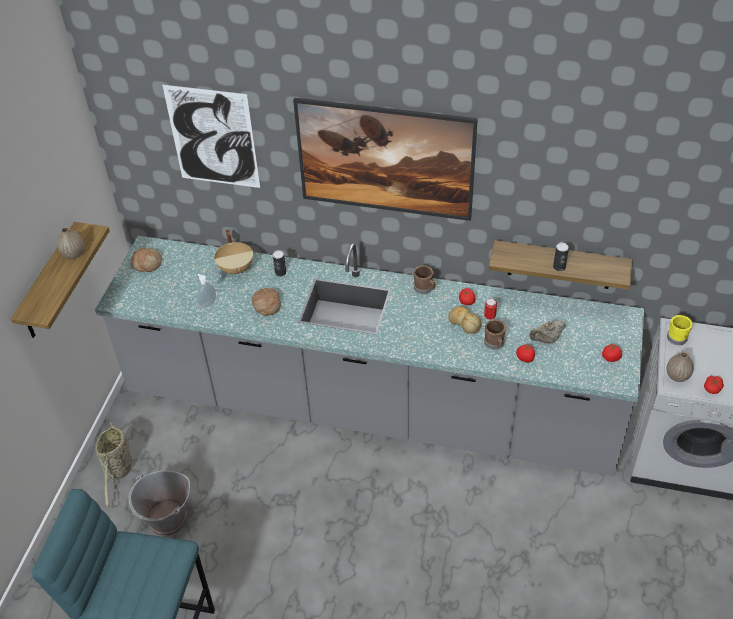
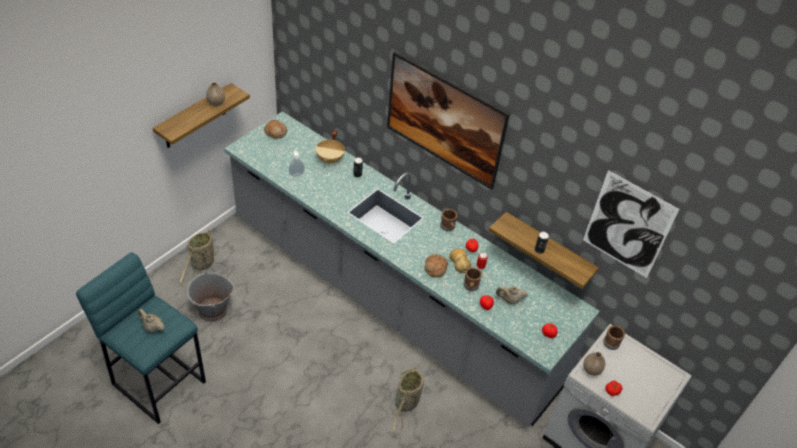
camera: 20 degrees right, 0 degrees up
picture [162,85,260,188] -> picture moved to [583,170,679,278]
bread [252,288,281,316] -> bread moved to [425,254,448,278]
yellow mug [667,315,693,345] -> brown mug [603,325,625,350]
none -> beige teapot [138,309,165,333]
none -> basket [392,366,424,435]

